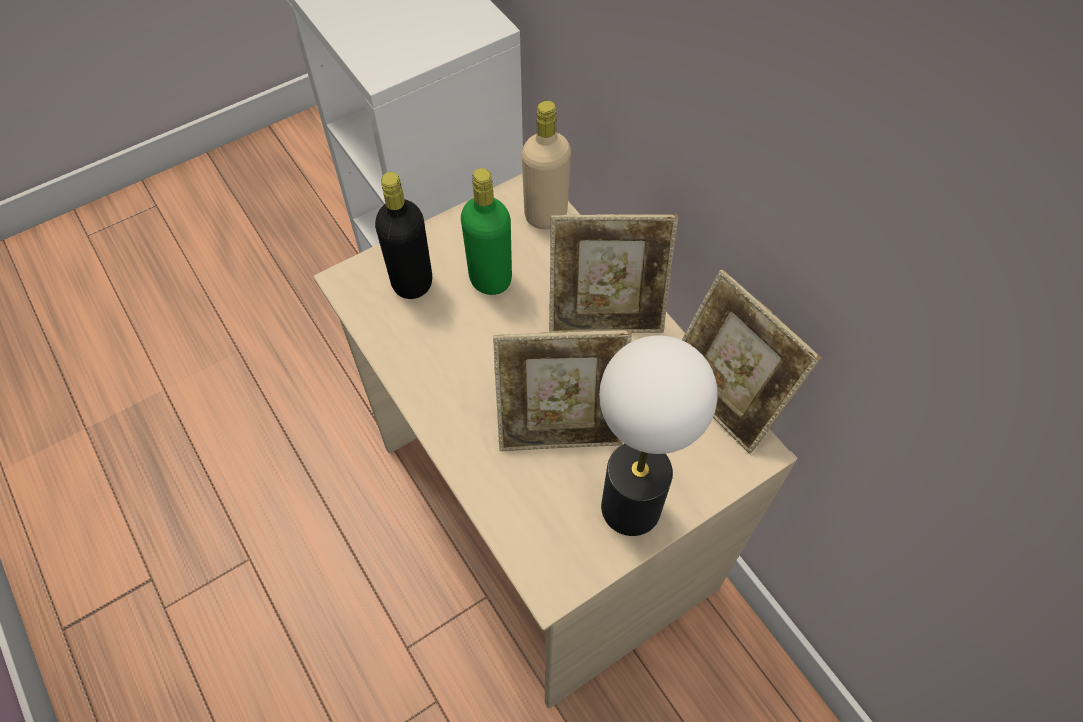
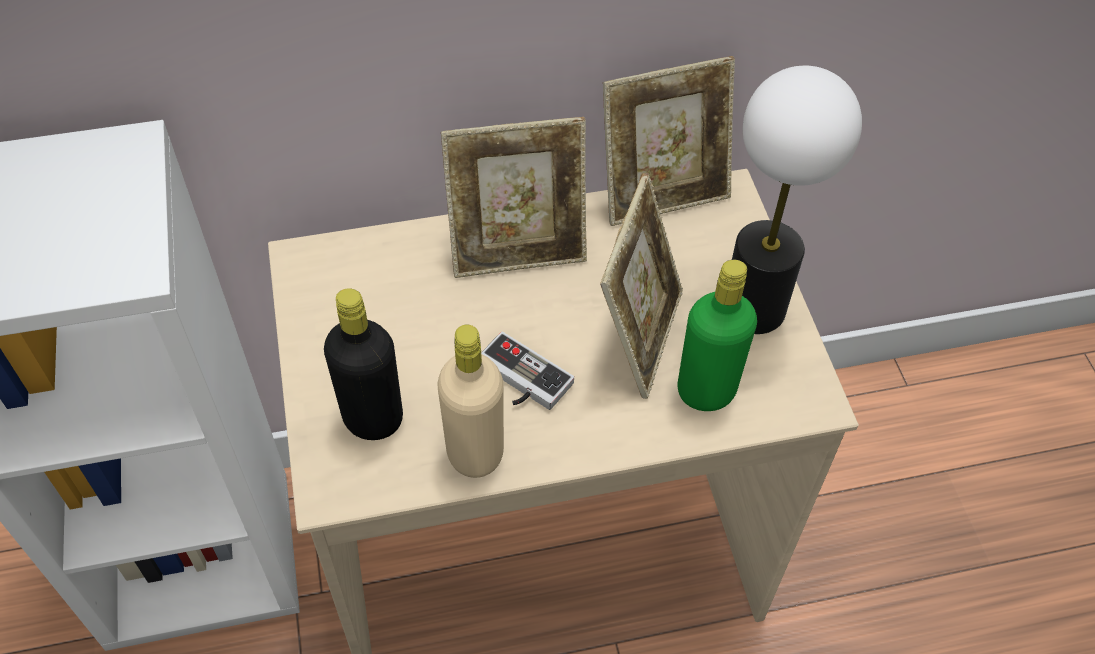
camera: 70 degrees left, 5 degrees down
green bottle [461,168,512,295] -> green bottle moved to [678,260,757,411]
beige bottle [522,101,571,229] -> beige bottle moved to [438,324,504,478]
picture frame [549,214,678,333] -> picture frame turned 60 degrees clockwise [441,117,587,278]
none -> game controller [481,332,574,410]

